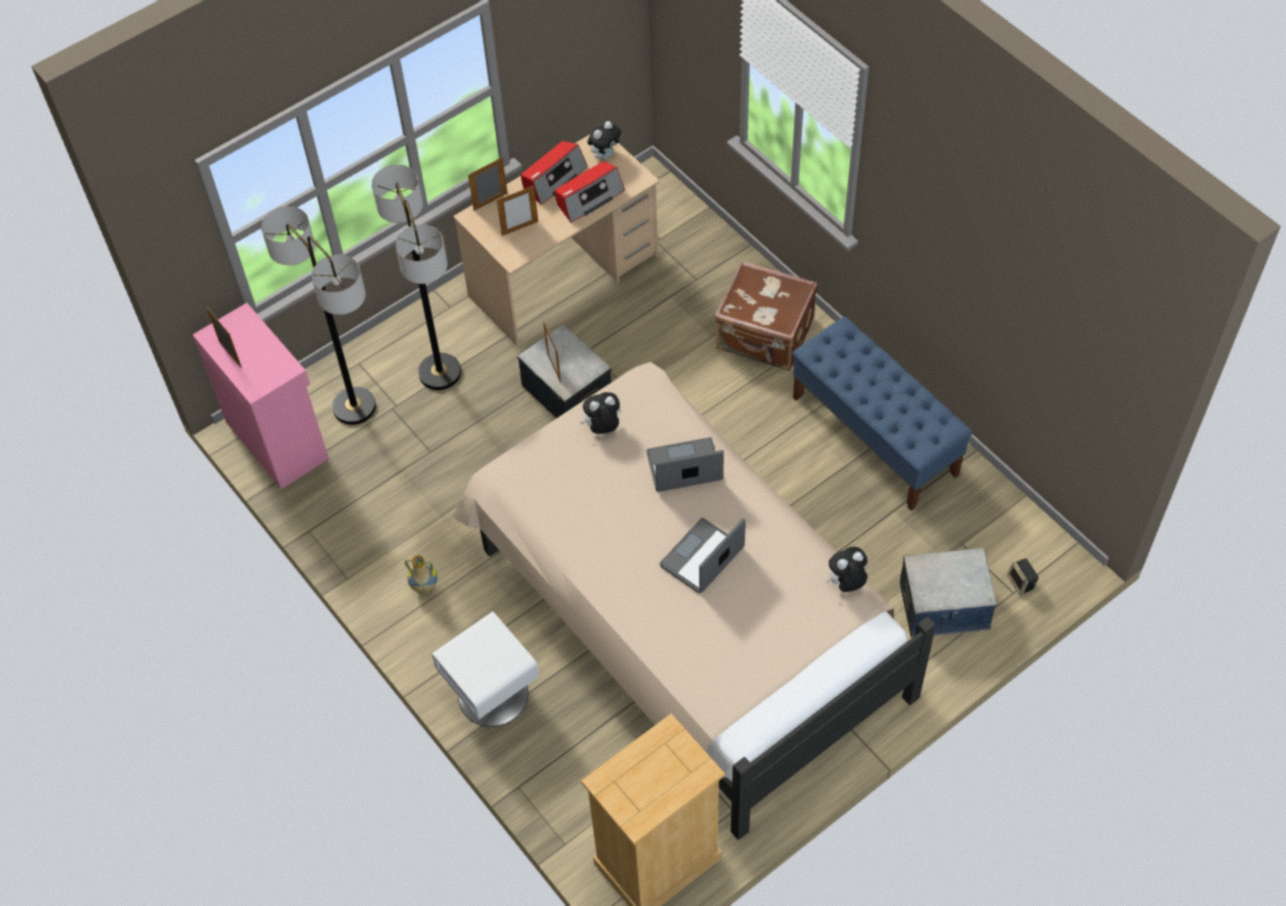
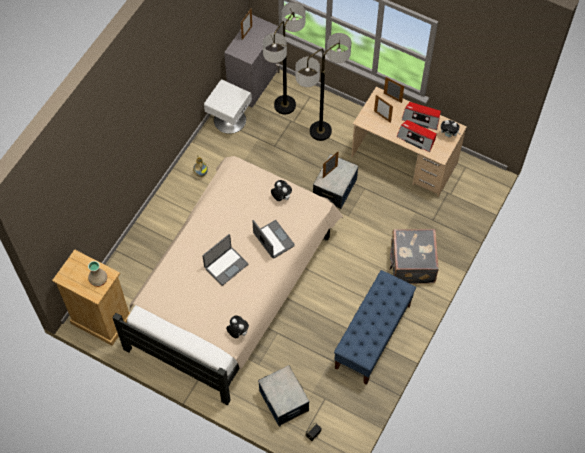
camera: 65 degrees right, 5 degrees up
pink cabinet [193,303,329,489] -> grey cabinet [224,15,279,107]
white nightstand [432,611,539,727] -> white nightstand moved to [204,79,252,134]
laptop [659,518,746,593] -> laptop turned 120 degrees clockwise [202,234,248,286]
brown suitcase [714,261,818,371] -> grey suitcase [389,229,439,284]
none -> beige vase [88,261,107,287]

